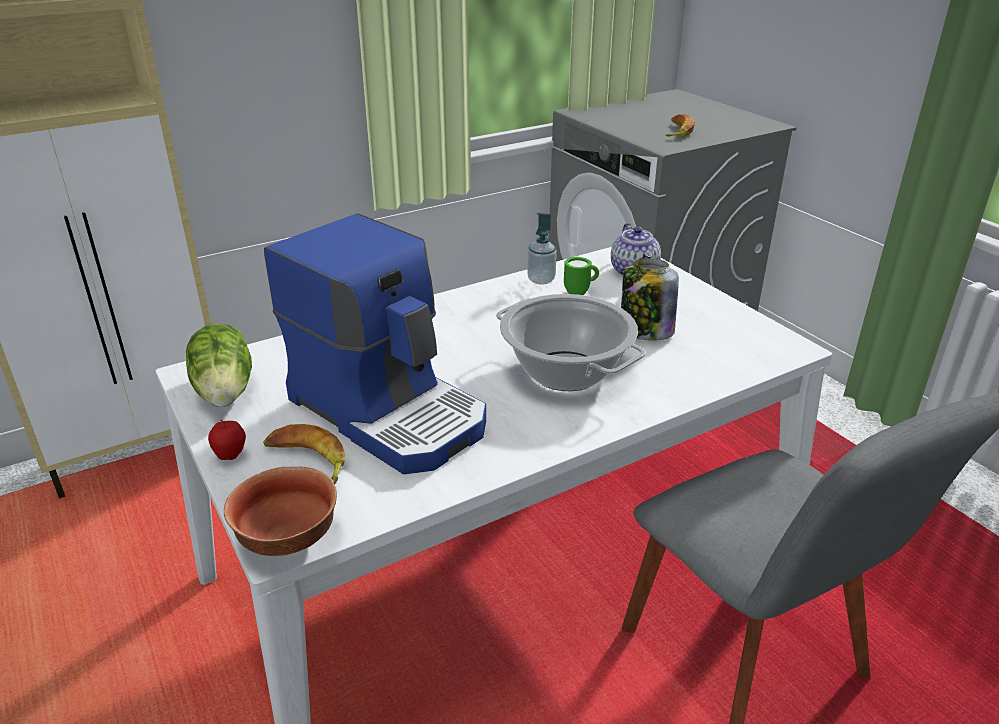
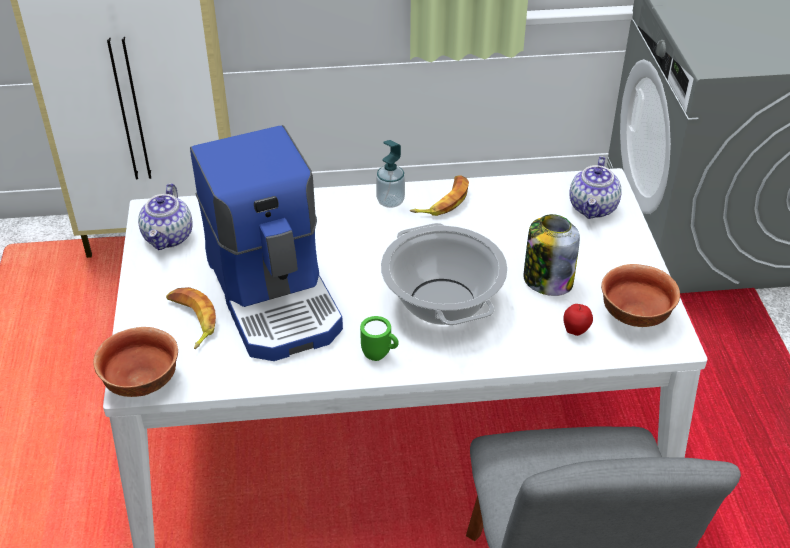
camera: 25 degrees right, 10 degrees up
lettuce [186,324,252,407] -> teapot [138,183,193,250]
apple [208,420,246,460] -> apple moved to [563,304,593,336]
soap dispenser [527,212,557,285] -> soap dispenser moved to [376,140,405,208]
green mug [564,257,599,295] -> green mug moved to [360,316,399,361]
banana [666,114,695,137] -> banana moved to [410,175,469,216]
none -> bowl [601,264,680,327]

